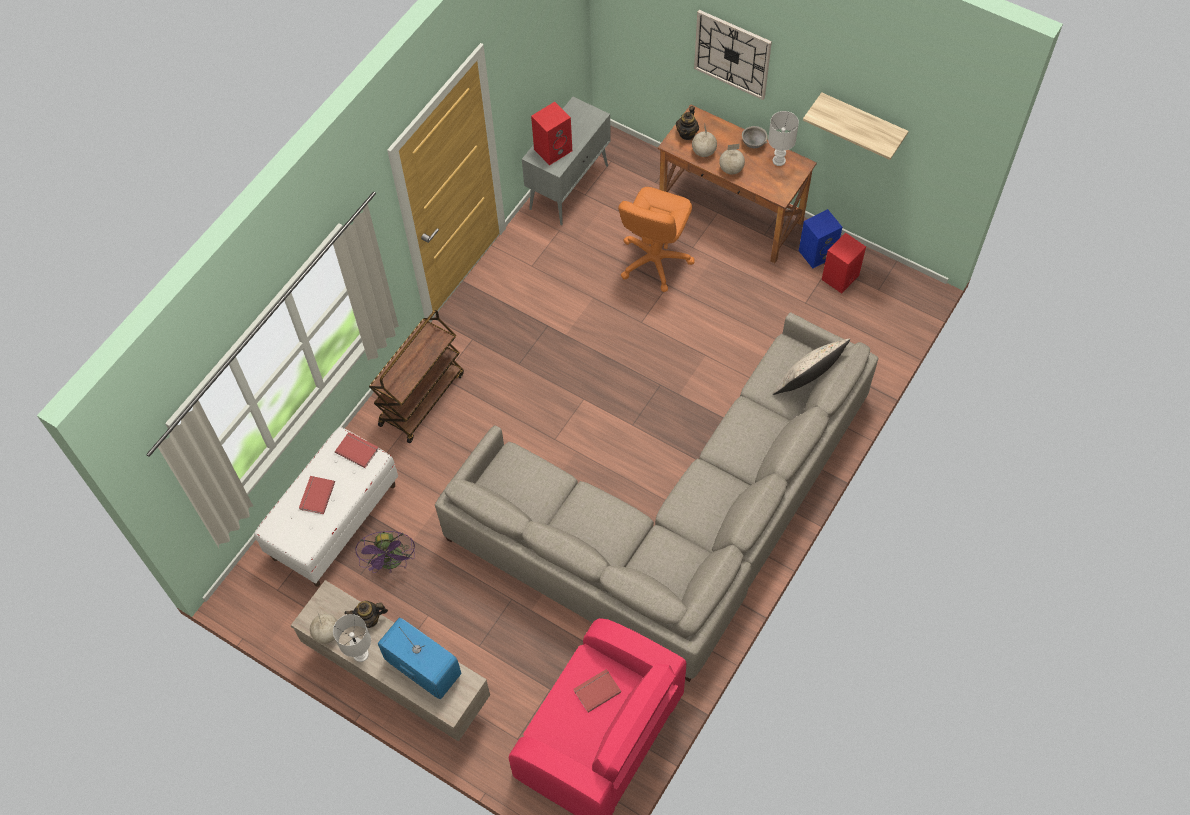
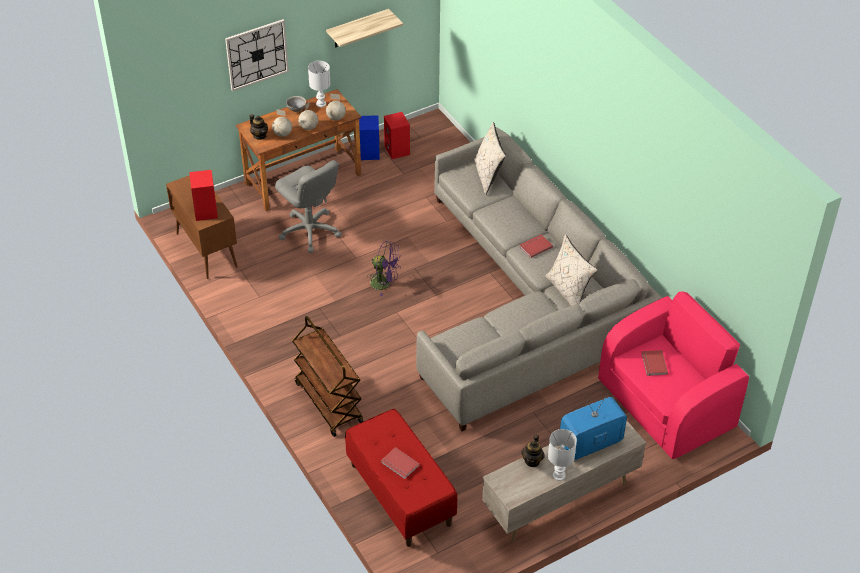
camera: 65 degrees left, 15 degrees down
white bench [254,427,398,587] -> red bench [345,409,458,547]
globe [310,611,337,644] -> globe moved to [326,94,346,121]
red book [335,432,379,468] -> red book moved to [519,234,553,258]
purple fan [355,531,415,573] -> purple fan moved to [367,241,401,296]
grey cabinet [522,97,611,226] -> brown cabinet [166,175,238,279]
orange office chair [618,187,695,292] -> grey office chair [275,160,342,253]
none -> beige pillow [545,234,598,306]

